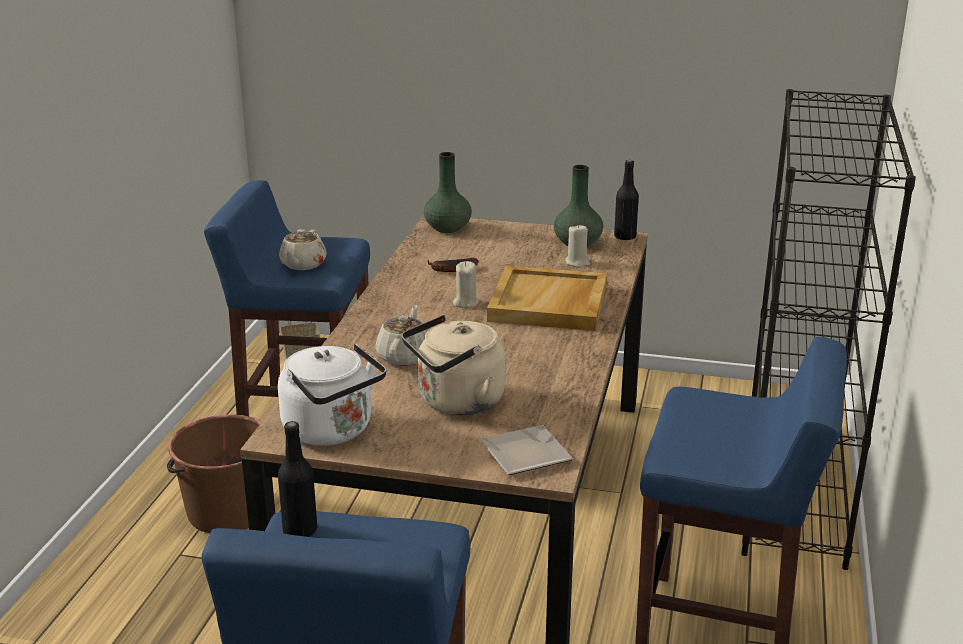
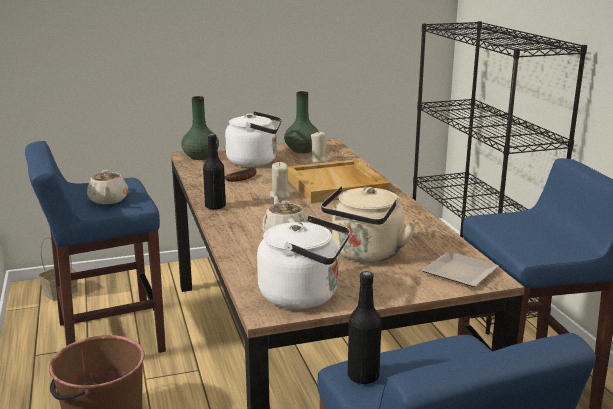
camera: 30 degrees left, 5 degrees down
black bottle [614,160,639,241] -> black bottle moved to [203,134,226,210]
none -> white kettle [225,111,282,167]

